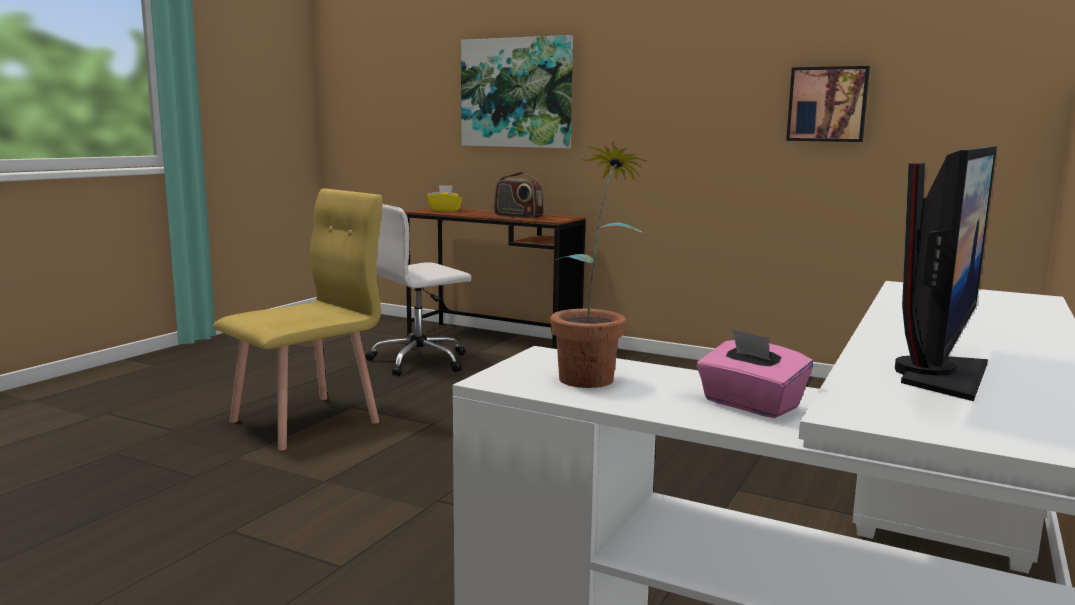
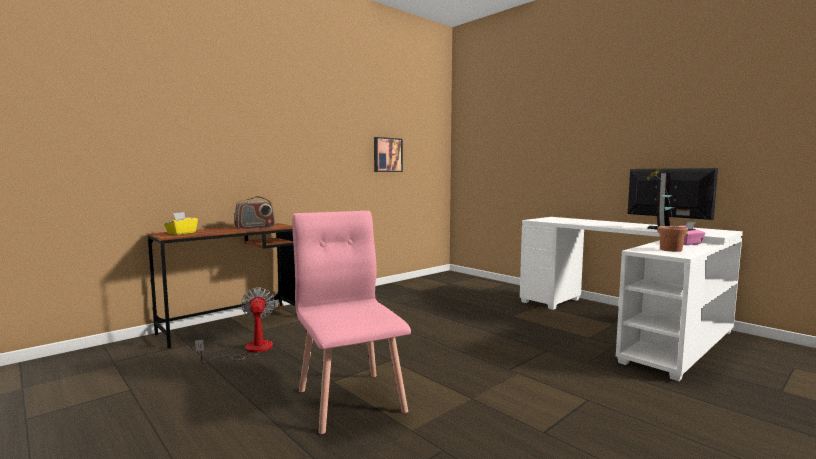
camera: 70 degrees left, 5 degrees down
yellow chair [214,189,383,451] -> pink chair [292,211,411,434]
white office chair [366,204,471,376] -> fan [195,287,275,364]
picture [461,35,573,148] -> none

